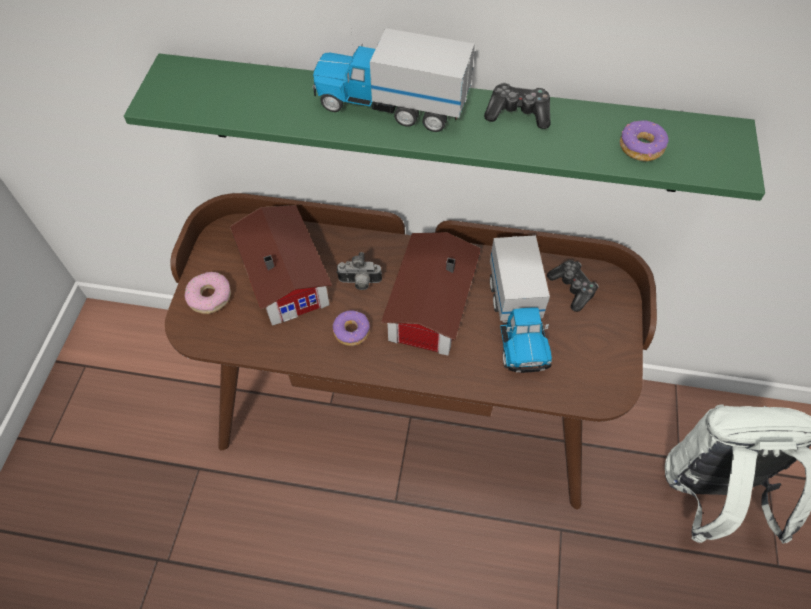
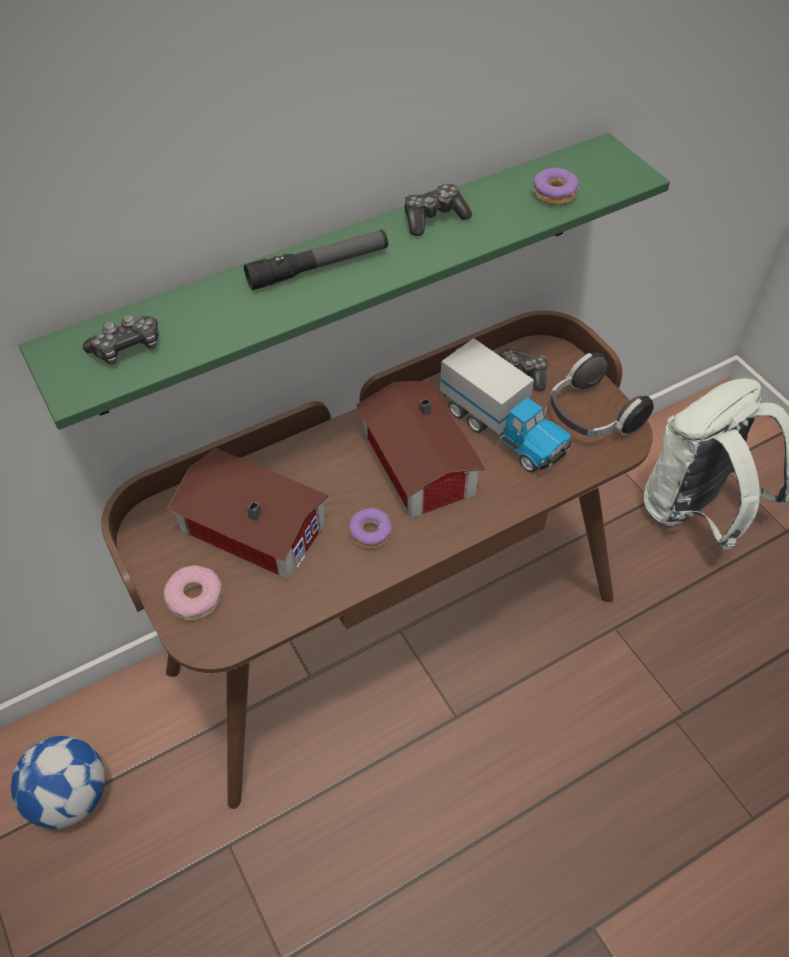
camera: 40 degrees left, 5 degrees down
toy truck [312,28,475,132] -> flashlight [244,230,388,290]
camera [336,252,382,290] -> none
none -> football [11,736,105,829]
none -> game controller [83,314,159,365]
none -> headphones [550,353,654,437]

